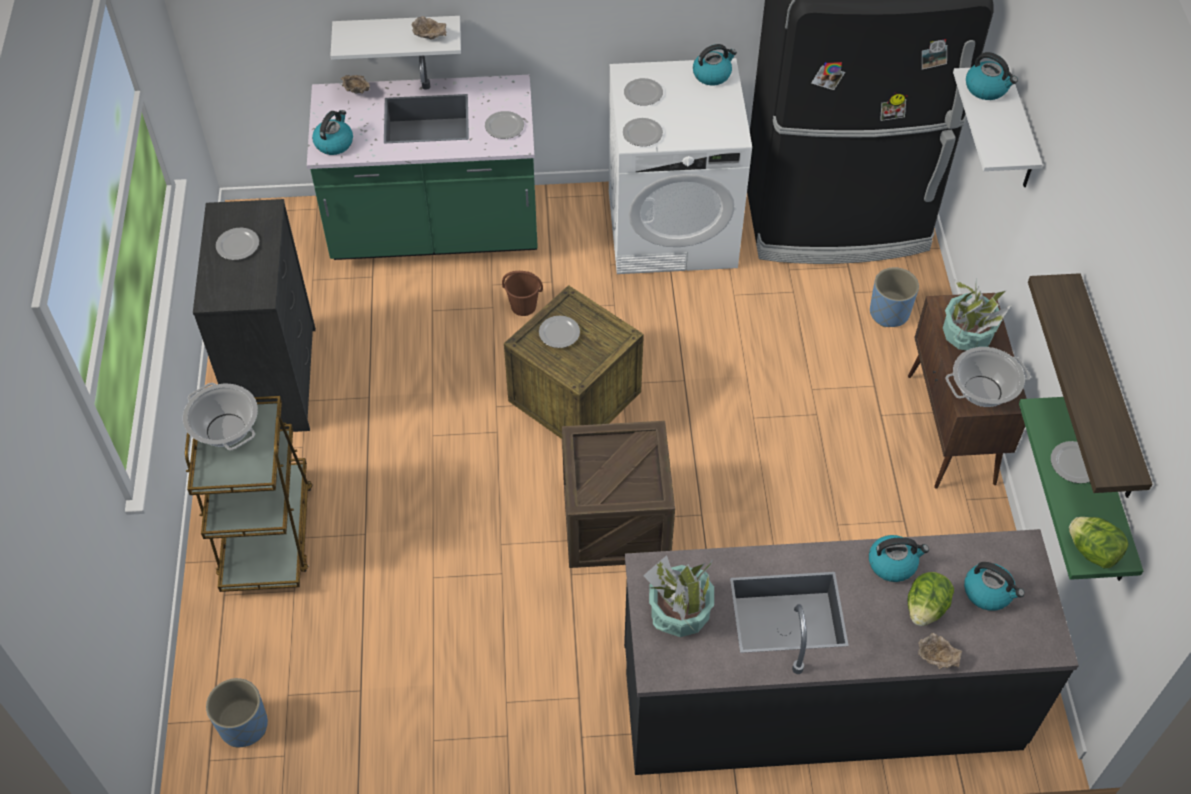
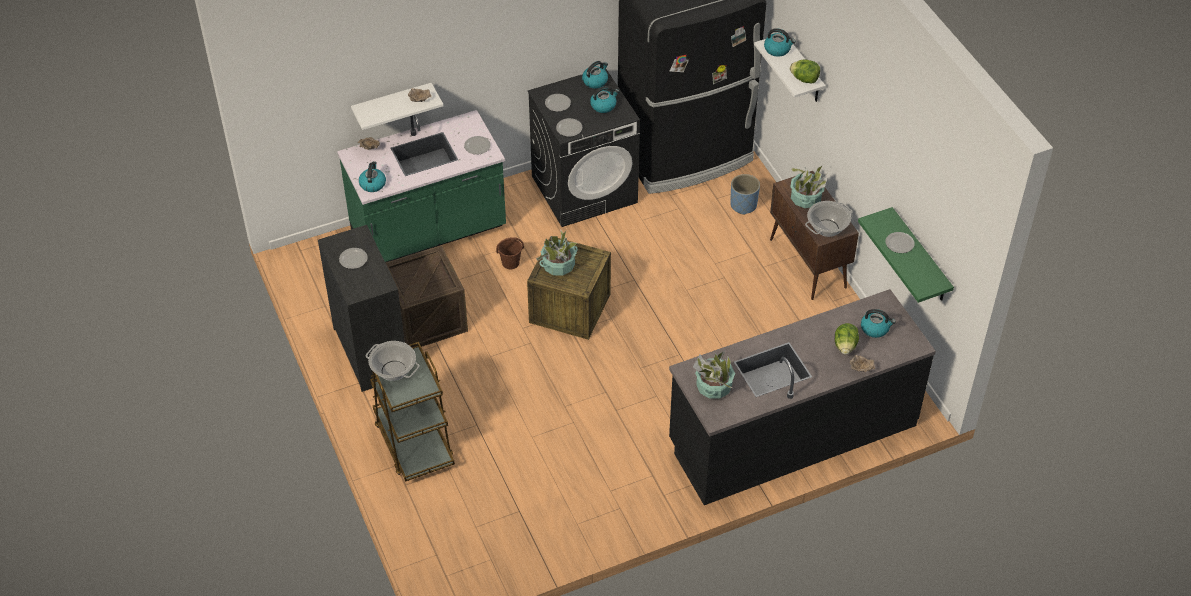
camera: 20 degrees left, 5 degrees down
blue planter [206,678,268,747] -> none
plate [539,316,580,348] -> potted plant [536,229,578,276]
crate [562,421,675,568] -> crate moved to [386,245,468,347]
white washing machine [609,58,752,274] -> black washing machine [528,69,640,227]
kettle [869,535,929,582] -> kettle moved to [590,86,619,113]
shelf [1028,273,1152,498] -> none
lettuce [1069,517,1128,568] -> lettuce moved to [790,60,820,84]

